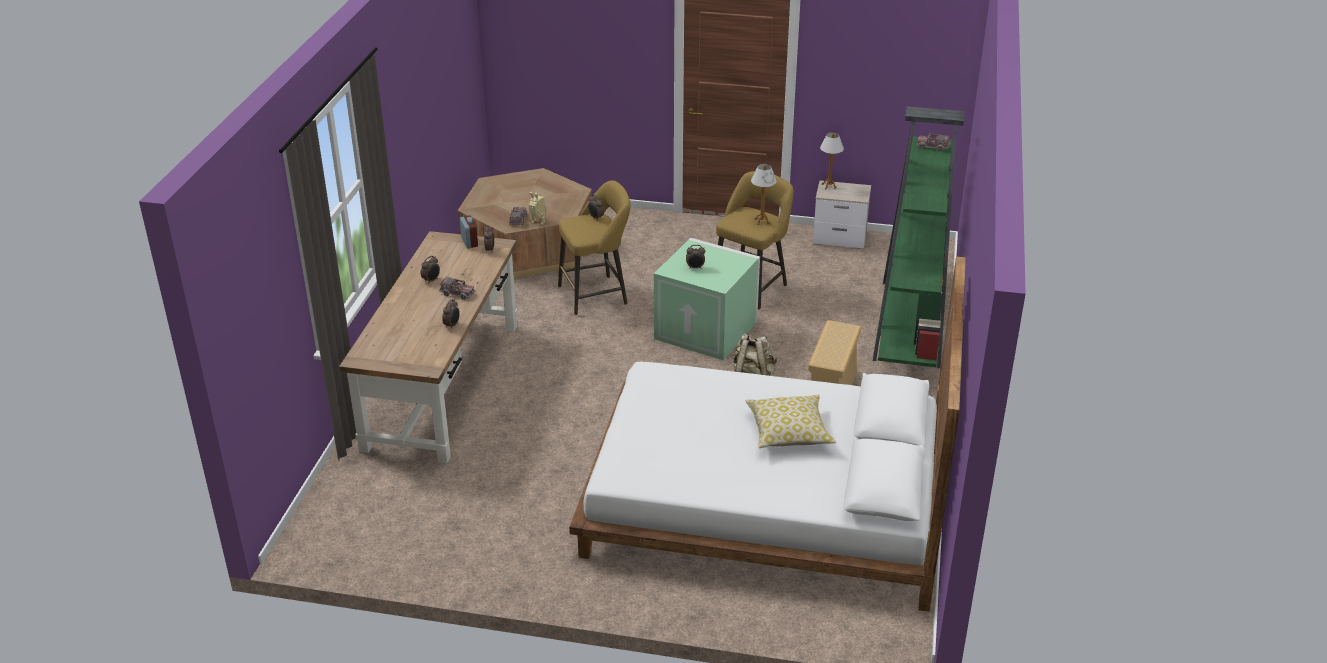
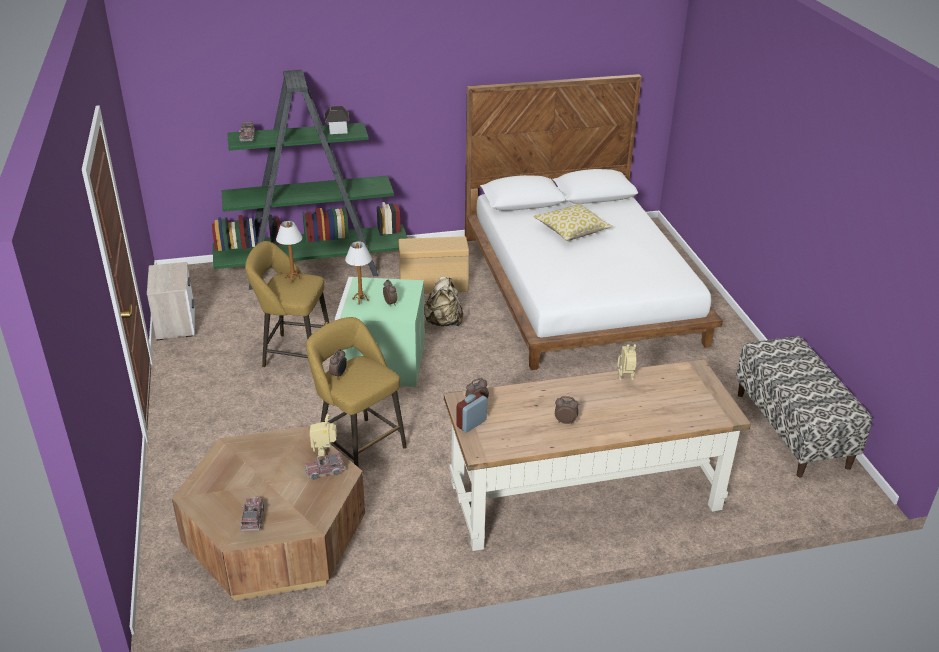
camera: 115 degrees left, 0 degrees up
toy truck [439,277,475,300] -> toy truck moved to [241,497,264,531]
alarm clock [442,299,460,329] -> toy robot [617,344,637,380]
table lamp [820,132,844,189] -> table lamp moved to [345,241,372,305]
none -> toy house [325,106,349,134]
none -> bench [736,336,872,477]

